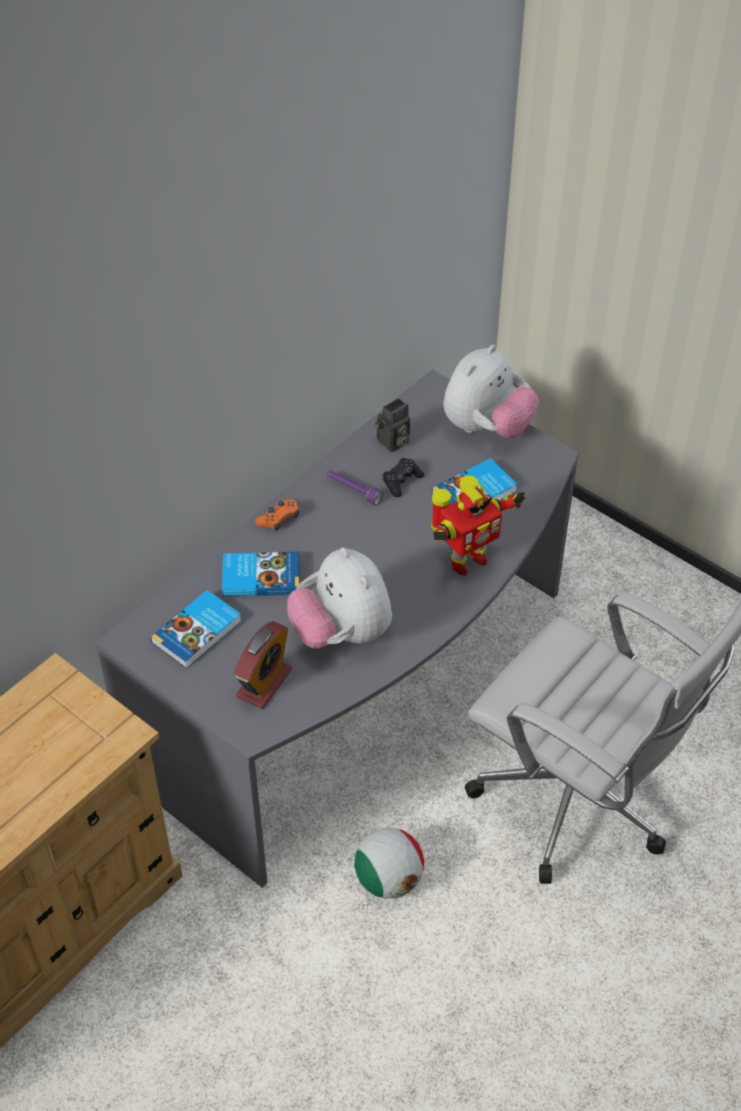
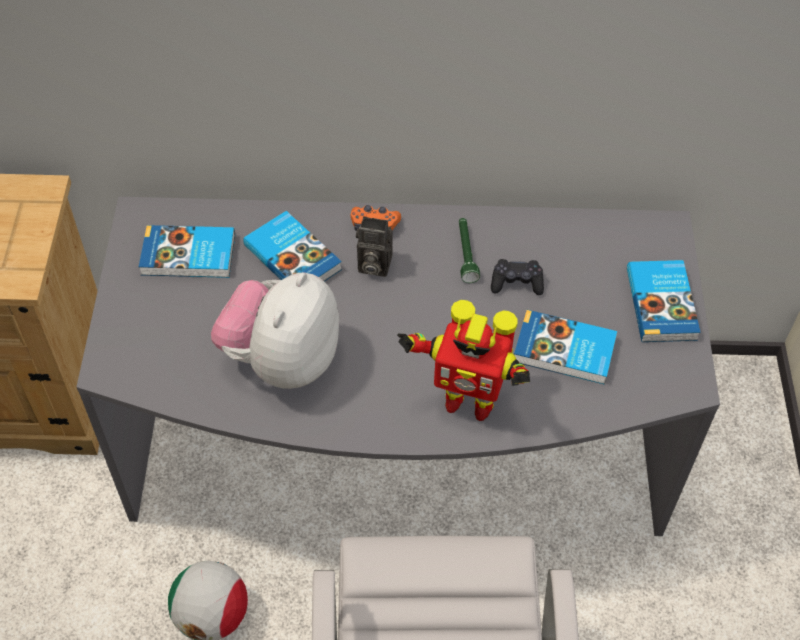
camera: 50 degrees right, 5 degrees up
alarm clock [234,621,292,709] -> none
purple flashlight [327,470,383,505] -> green flashlight [459,218,480,283]
camera [375,398,410,452] -> camera moved to [356,216,393,277]
plush toy [443,345,539,438] -> book [627,260,701,342]

